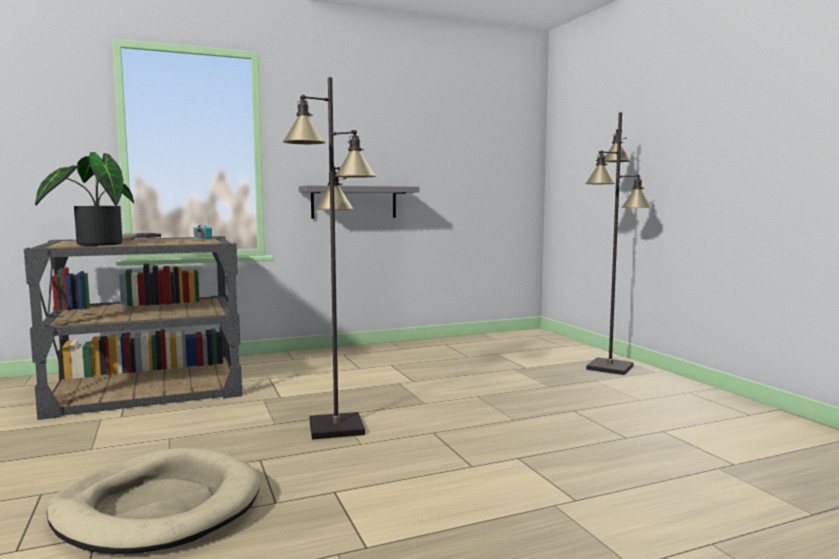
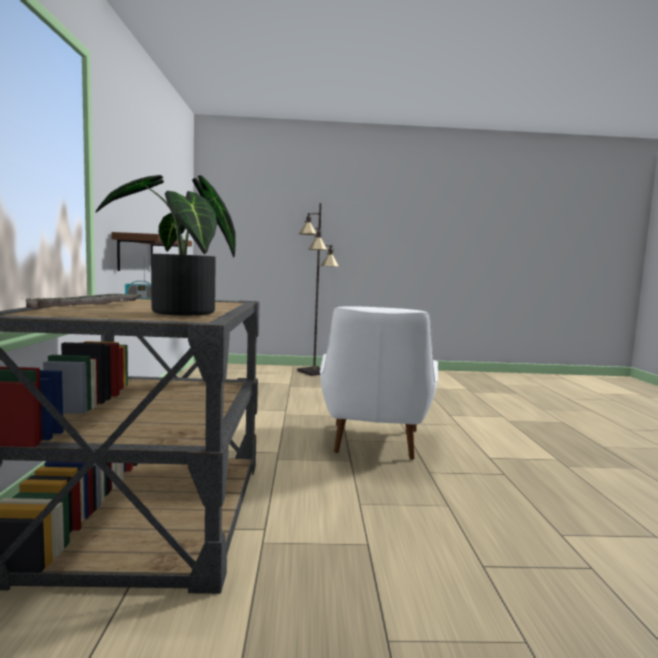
camera: 70 degrees left, 0 degrees up
beige dog bed [46,448,261,554] -> none
black floor lamp [283,77,376,440] -> white armchair [320,306,438,460]
grey shelf [299,185,419,219] -> brown shelf [111,232,192,271]

